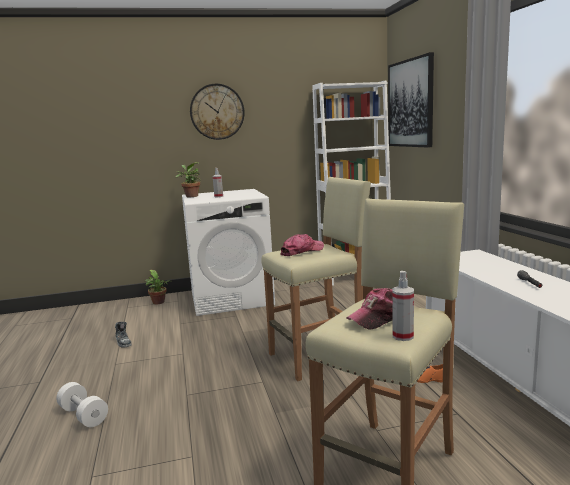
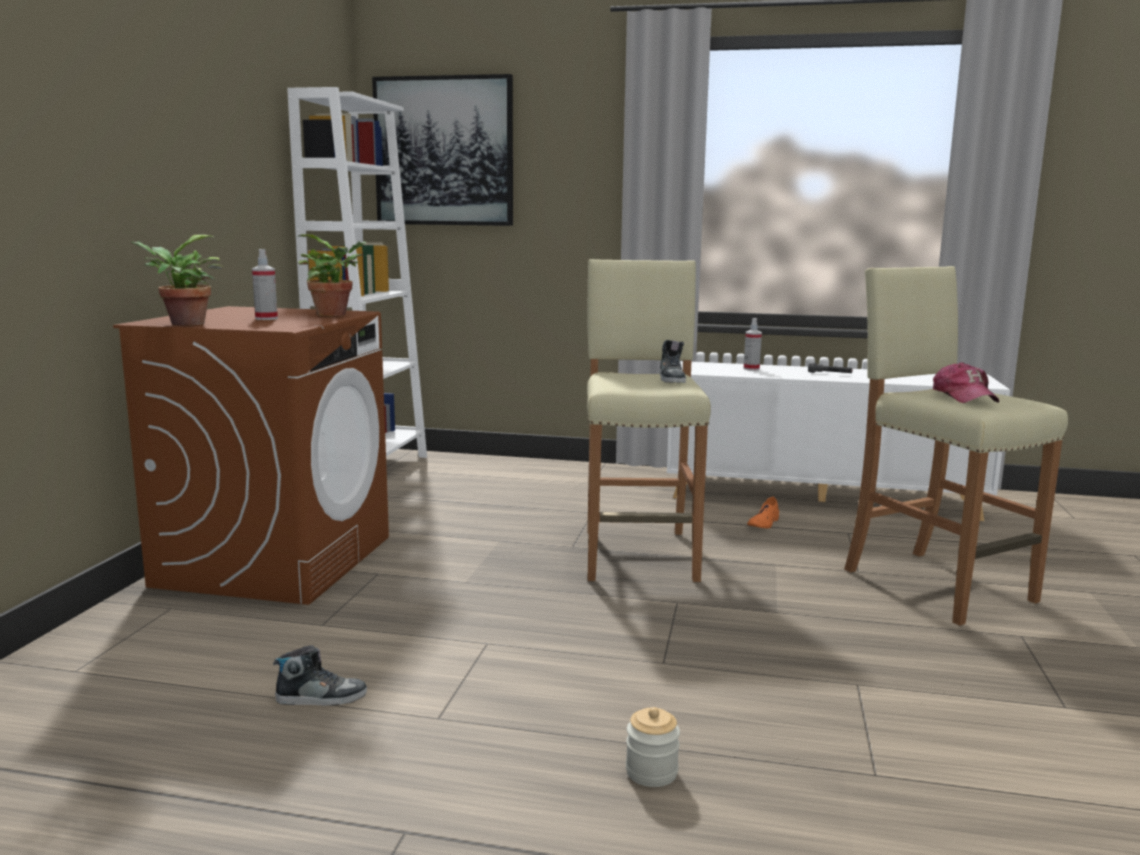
camera: 65 degrees left, 0 degrees up
white dumbbell [56,382,108,427] -> jar [626,707,680,787]
potted plant [145,270,169,304] -> potted plant moved to [297,234,366,316]
white washing machine [182,189,275,316] -> brown washing machine [113,306,389,605]
wall clock [190,84,245,140] -> none
cap [280,234,324,256] -> none
spray bottle [393,271,414,341] -> spray bottle moved to [744,318,762,371]
none -> shoe [659,340,686,383]

